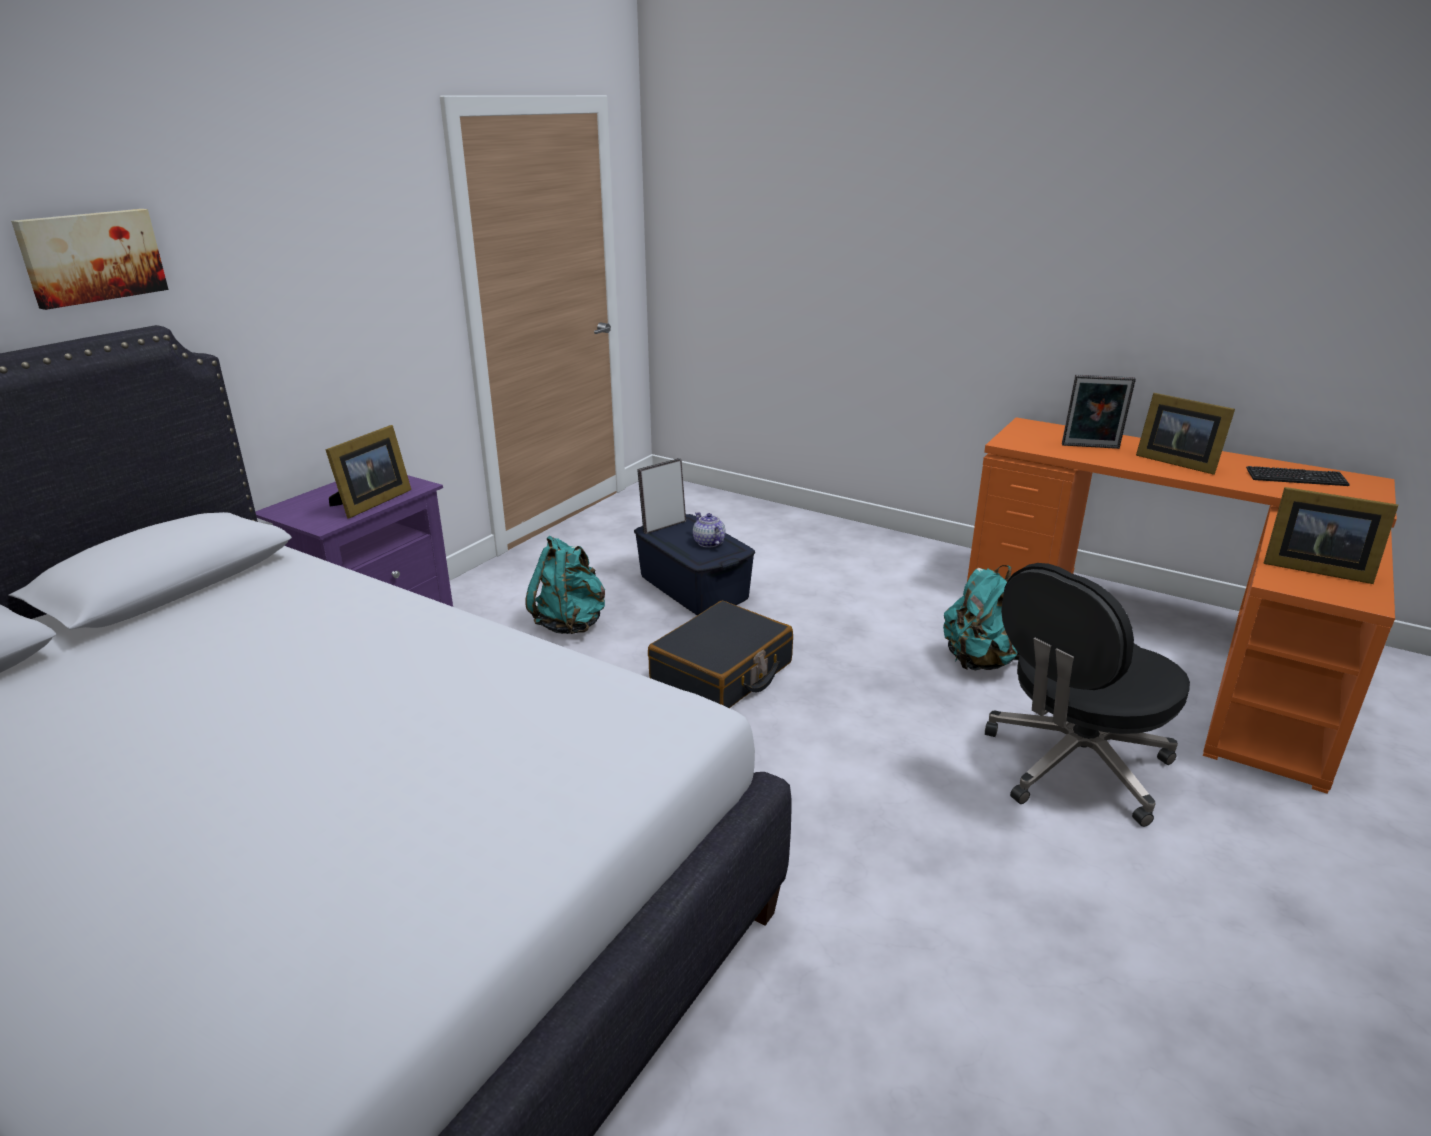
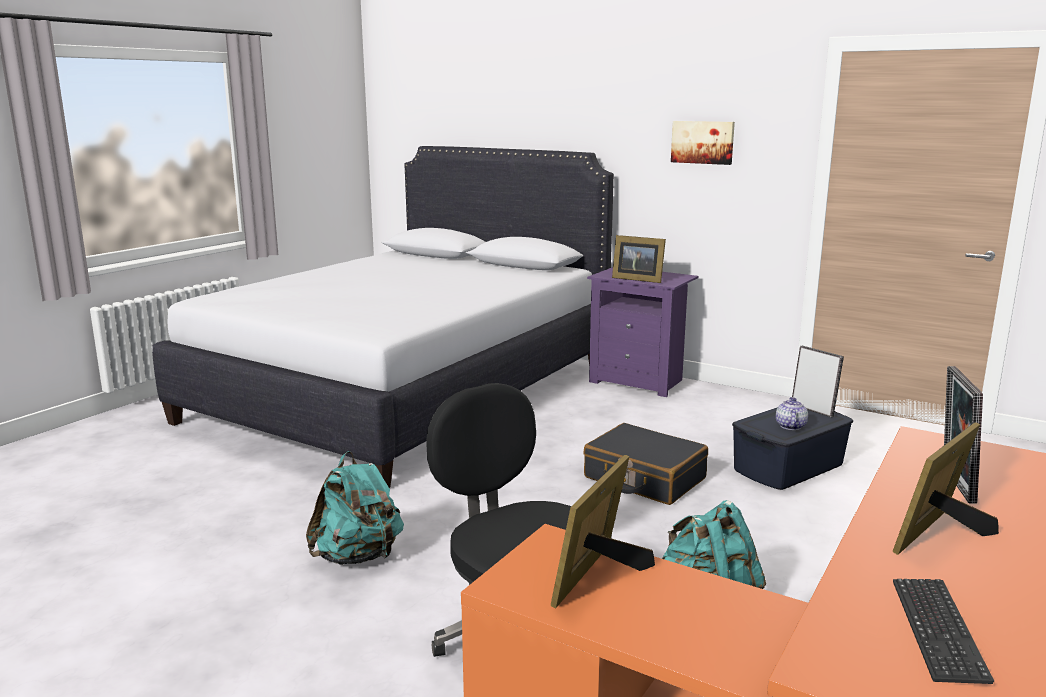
camera: 90 degrees right, 10 degrees down
picture [11,209,169,310] -> picture moved to [671,121,735,165]
turquoise backpack [526,536,605,634] -> turquoise backpack moved to [306,451,404,565]
teapot [693,512,725,548] -> teapot turned 45 degrees counterclockwise [776,397,808,430]

